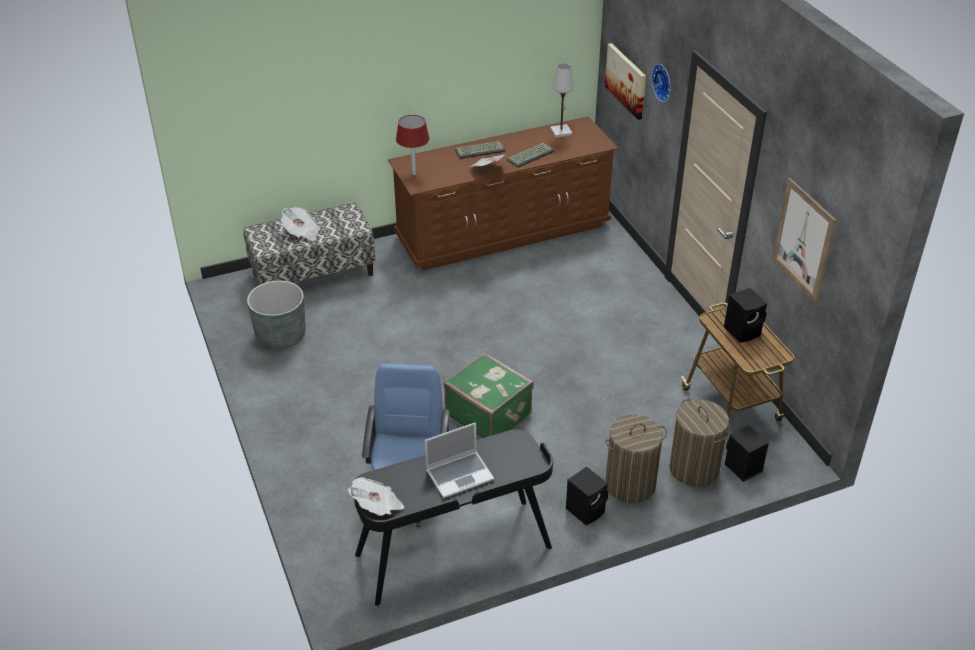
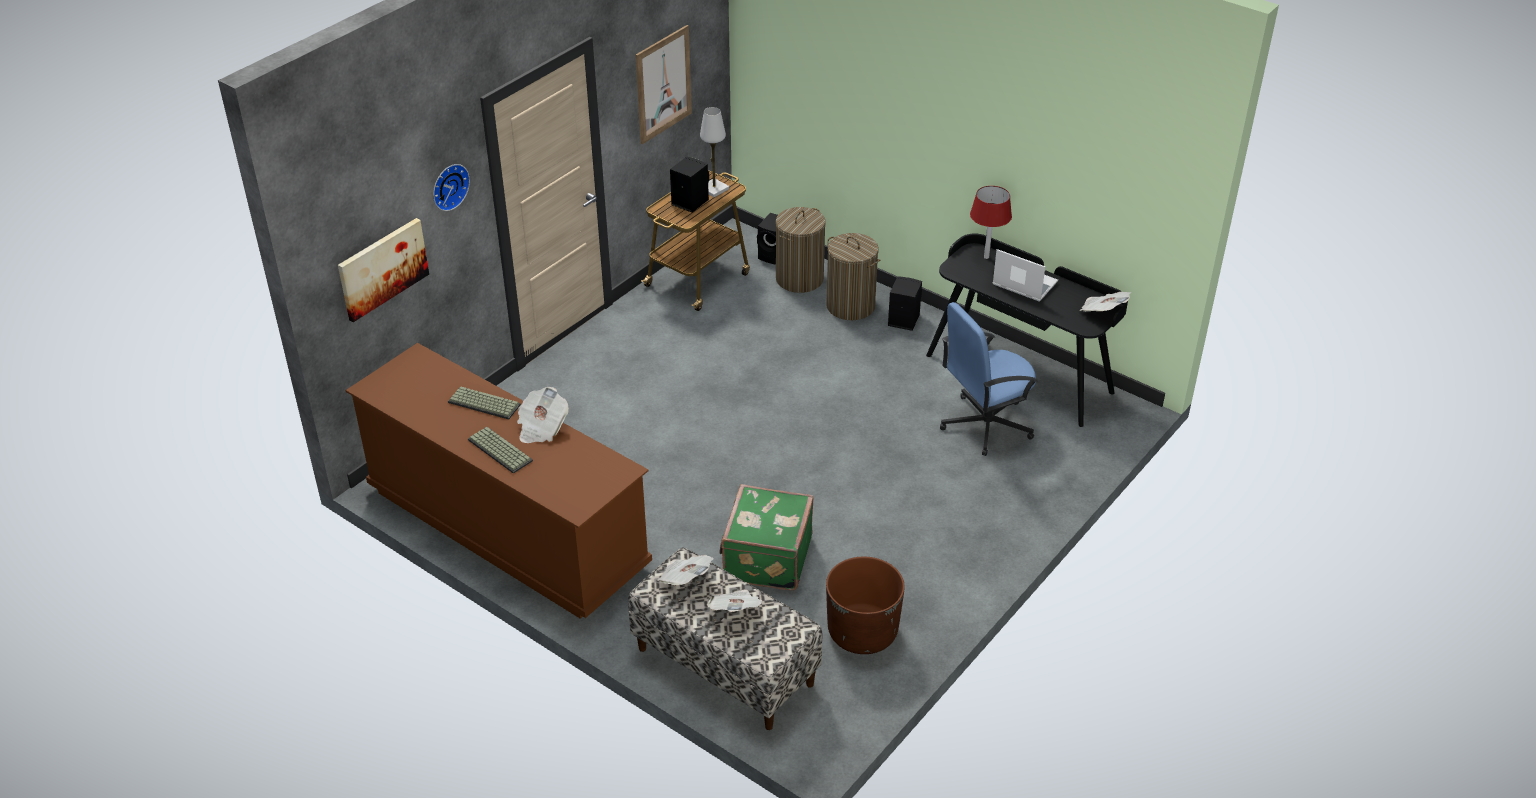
camera: 120 degrees left, 0 degrees up
grey planter [247,281,306,349] -> brown planter [826,557,905,654]
red table lamp [396,115,430,175] -> red table lamp moved to [970,186,1012,259]
green suitcase [444,352,534,438] -> green suitcase moved to [720,484,814,591]
white table lamp [550,63,574,138] -> white table lamp moved to [700,107,729,197]
none -> newspaper [657,555,713,585]

